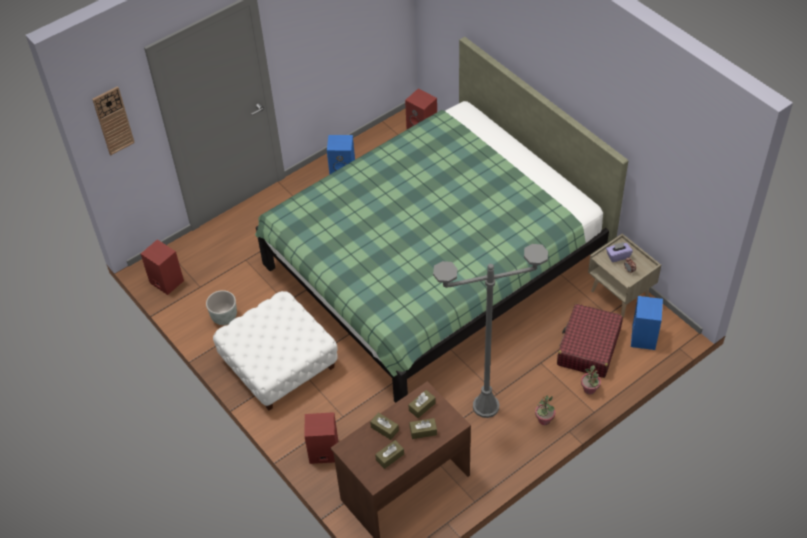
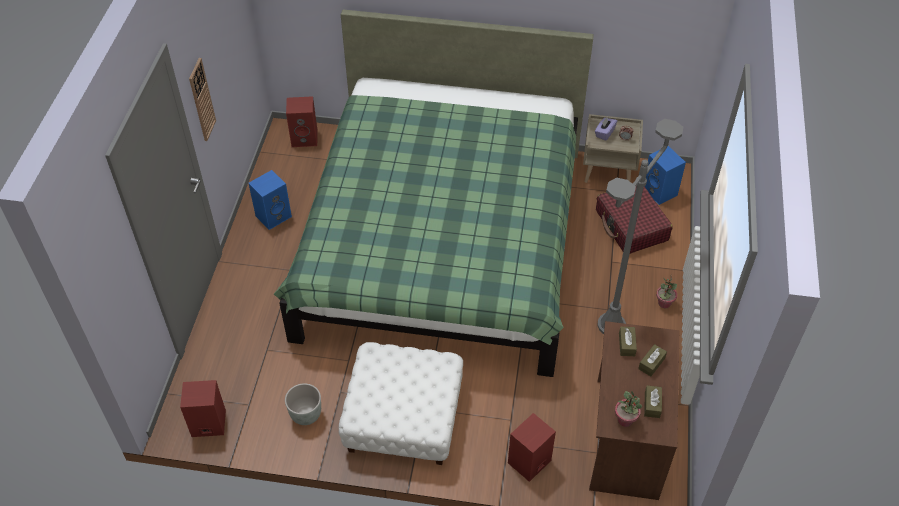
camera: 45 degrees left, 0 degrees up
wall clock [92,86,135,155] -> wall clock moved to [189,58,216,141]
brown tissue box [370,412,399,440] -> none
potted plant [581,366,601,395] -> potted plant moved to [615,391,642,427]

